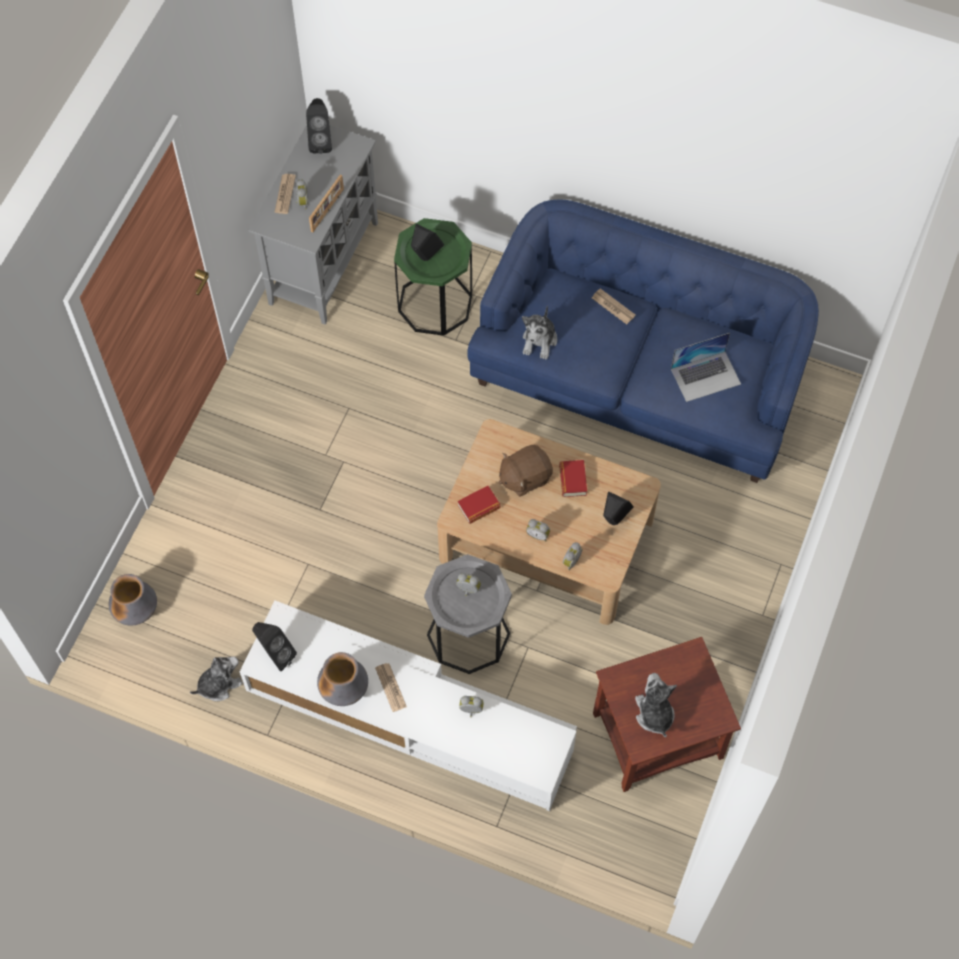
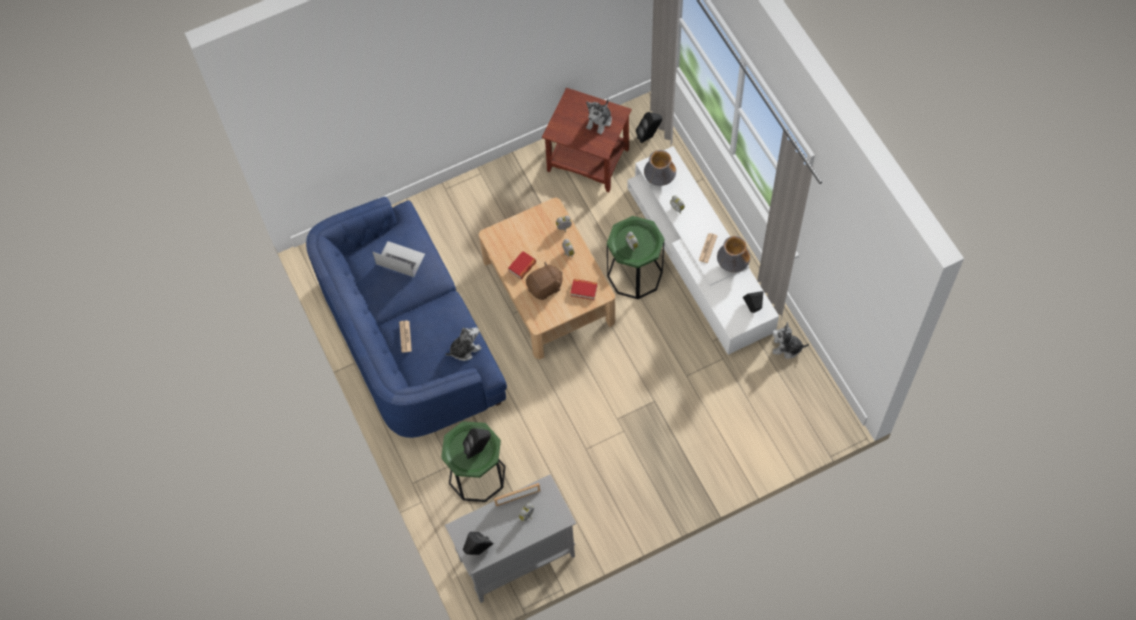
camera: 135 degrees left, 0 degrees up
vase [109,574,157,626] -> vase moved to [644,150,676,186]
newspaper [274,174,296,214] -> none
grey side table [424,554,512,674] -> green side table [607,216,664,299]
brown plush toy [499,445,553,497] -> brown plush toy turned 45 degrees counterclockwise [526,261,563,300]
black speaker [603,491,634,525] -> black speaker moved to [636,112,662,143]

